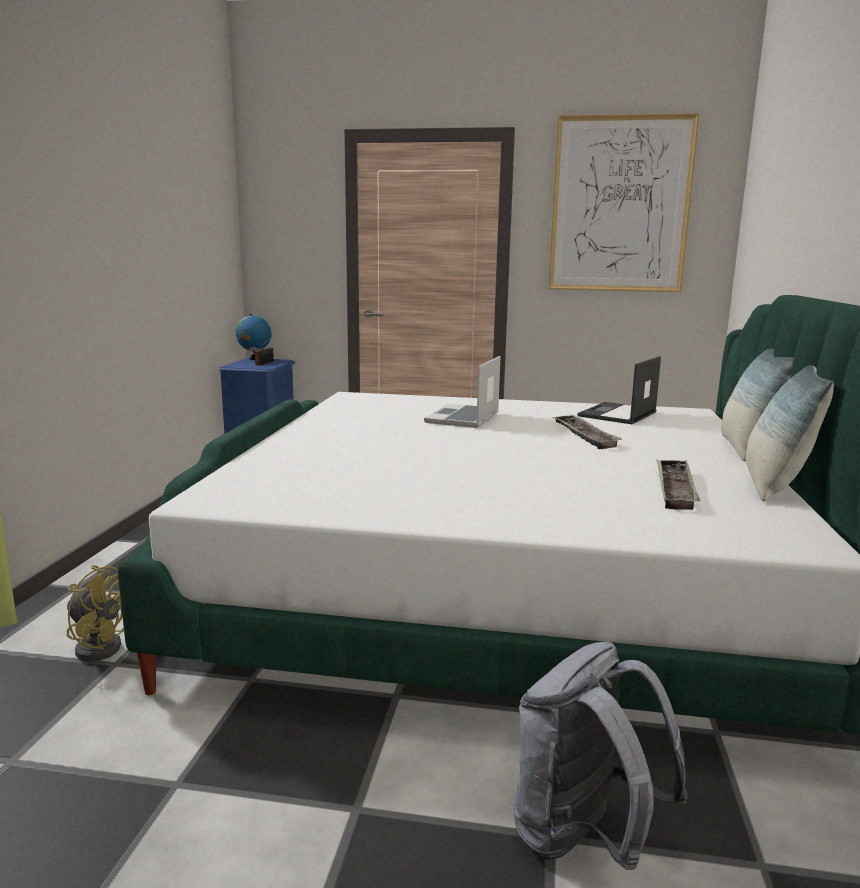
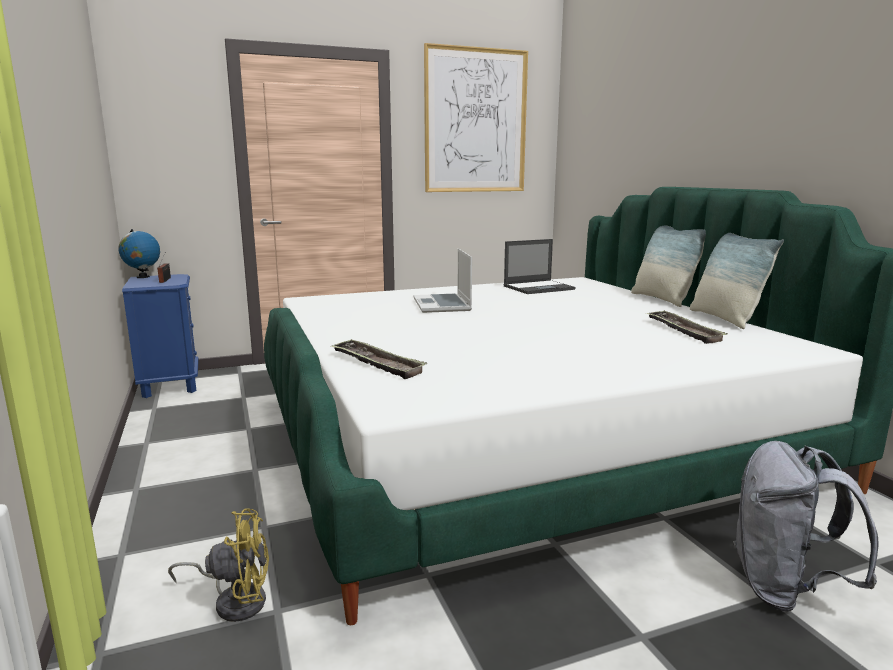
camera: 30 degrees left, 0 degrees up
tray [552,414,622,449] -> tray moved to [331,339,427,379]
laptop [577,356,661,424] -> laptop turned 120 degrees counterclockwise [504,239,576,294]

